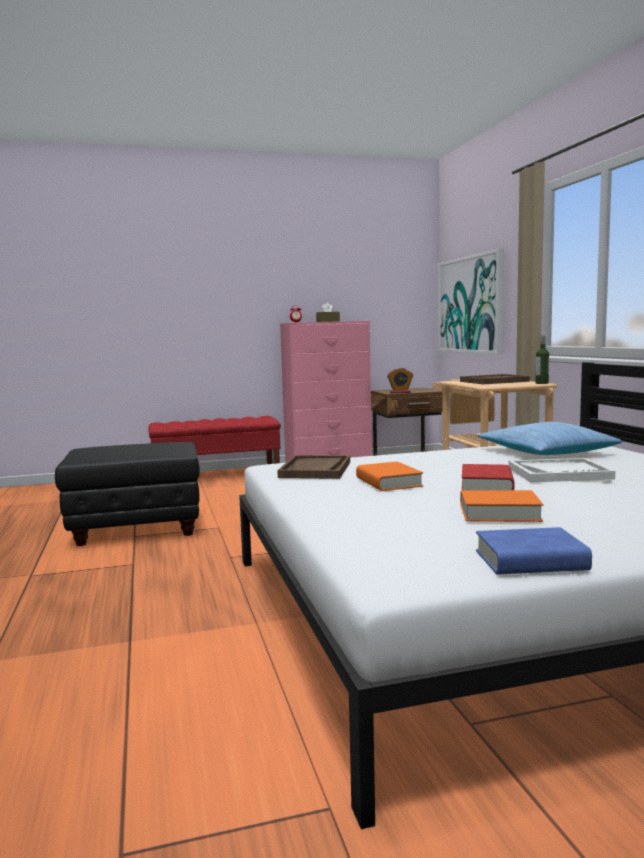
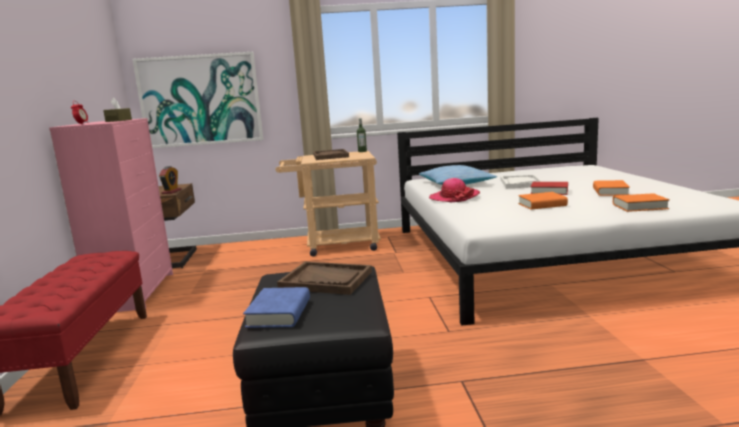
camera: 80 degrees left, 5 degrees up
brown tray [277,455,350,479] -> brown tray moved to [277,262,372,295]
blue book [476,527,592,575] -> blue book moved to [243,287,310,328]
none -> hat [429,178,480,202]
none -> orange book [613,193,670,212]

